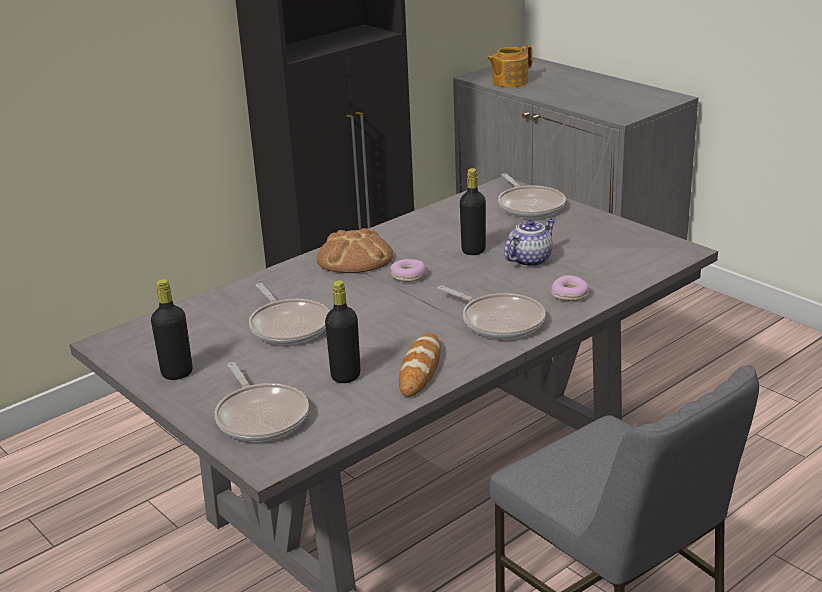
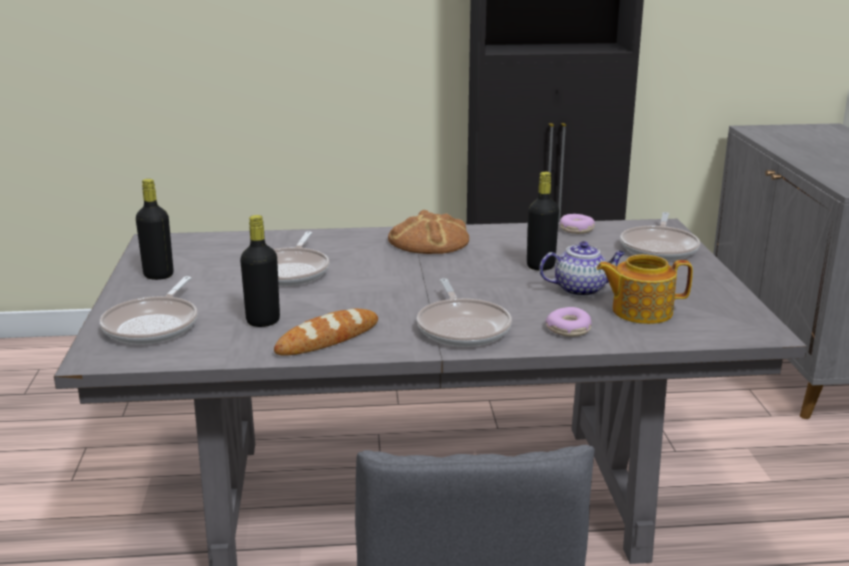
camera: 35 degrees right, 5 degrees down
donut [390,259,427,282] -> donut moved to [560,214,595,234]
teapot [487,45,533,87] -> teapot moved to [596,254,693,324]

